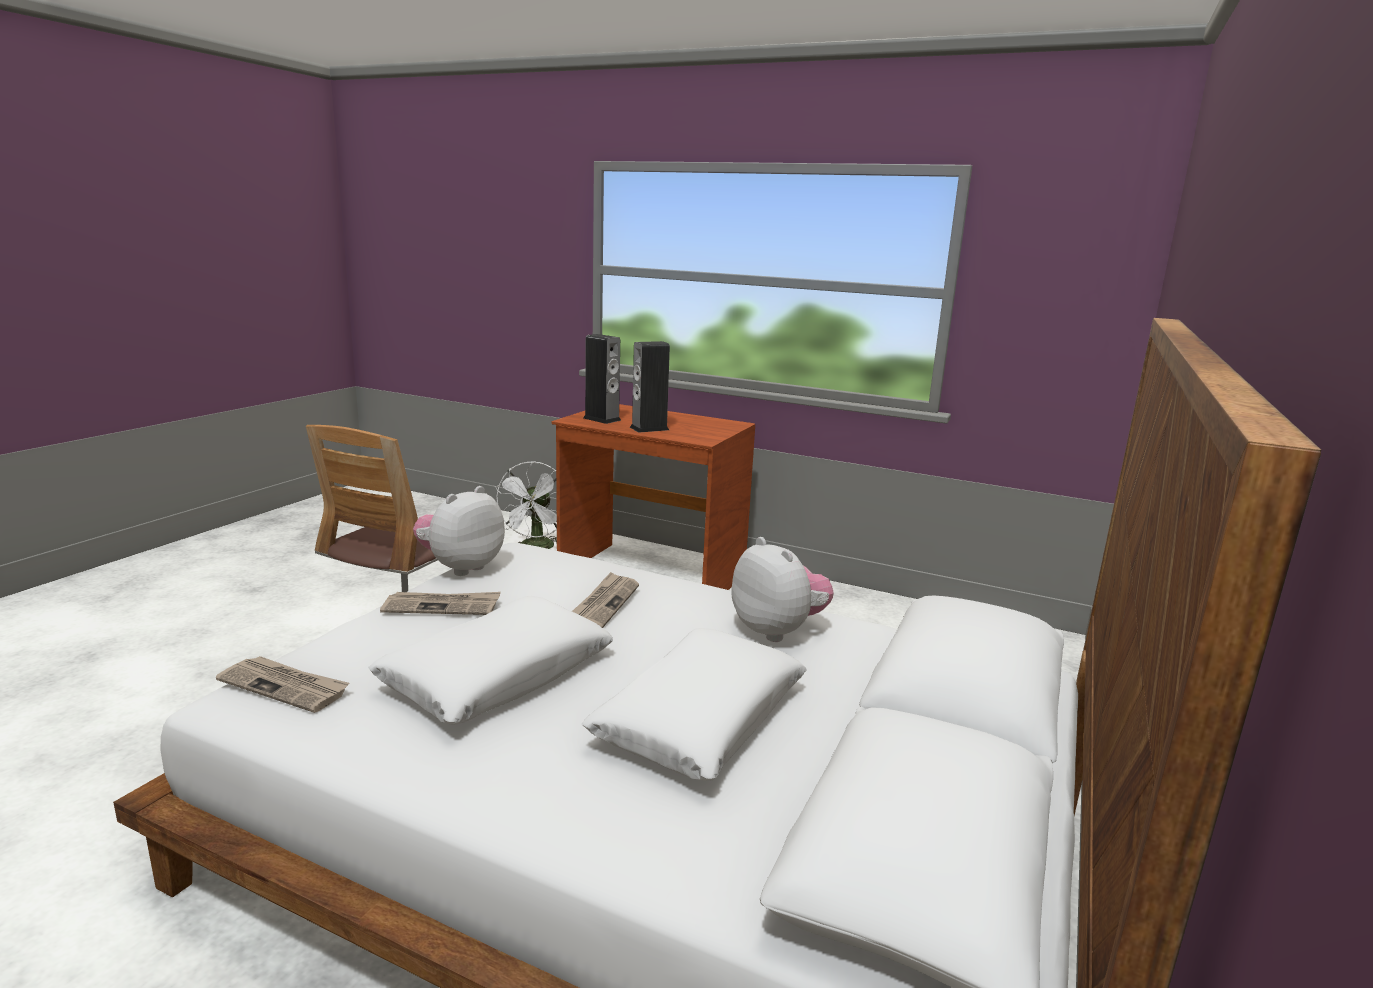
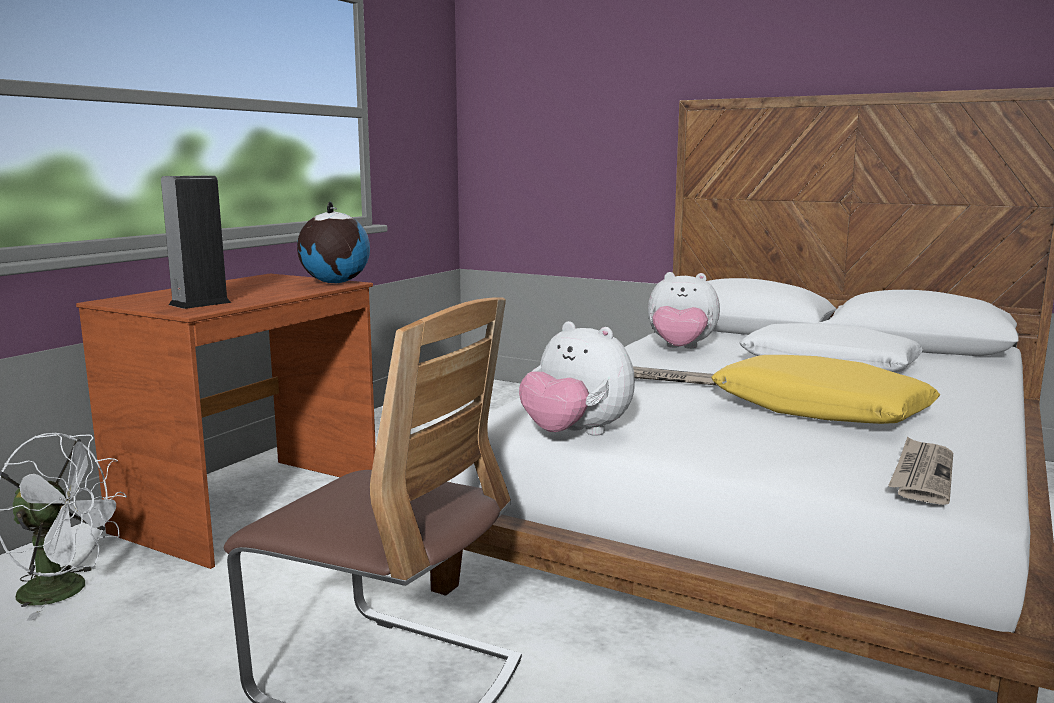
camera: 85 degrees left, 5 degrees down
white pillow [368,596,613,725] -> yellow pillow [711,355,940,424]
newspaper [380,592,501,615] -> none
speaker [630,341,670,433] -> none
plush toy [731,537,834,642] -> plush toy turned 135 degrees counterclockwise [648,272,720,349]
none -> globe [297,202,370,283]

